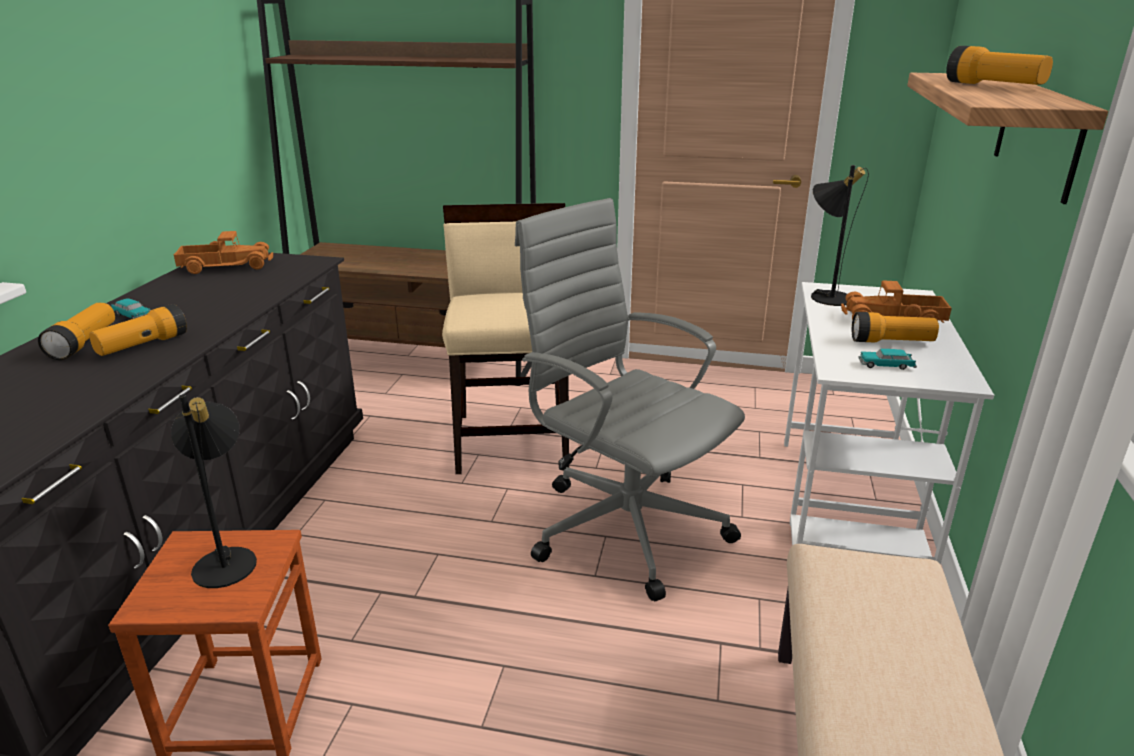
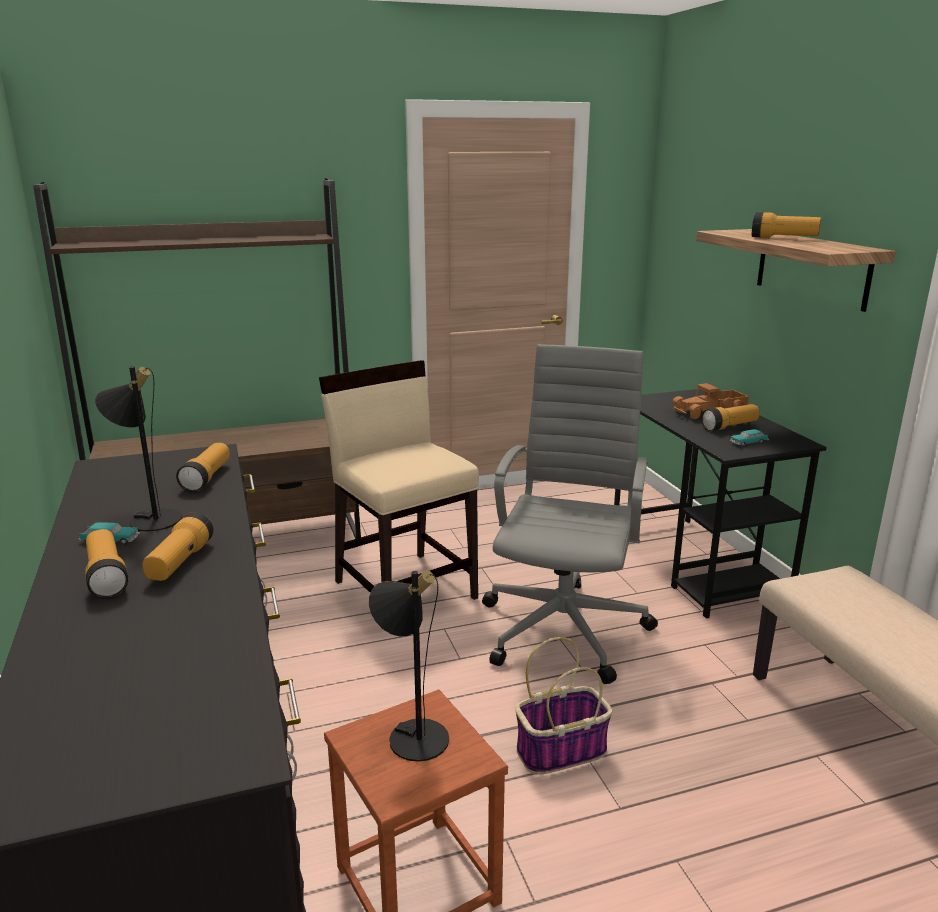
camera: 30 degrees left, 5 degrees down
toy truck [174,231,273,274] -> none
grey office chair [515,198,745,601] -> grey office chair turned 90 degrees clockwise [482,344,658,684]
white desk [784,282,994,565] -> black desk [614,389,827,619]
black table lamp [811,165,869,306] -> black table lamp moved to [95,366,182,532]
none -> flashlight [176,443,230,492]
none -> basket [515,637,612,775]

